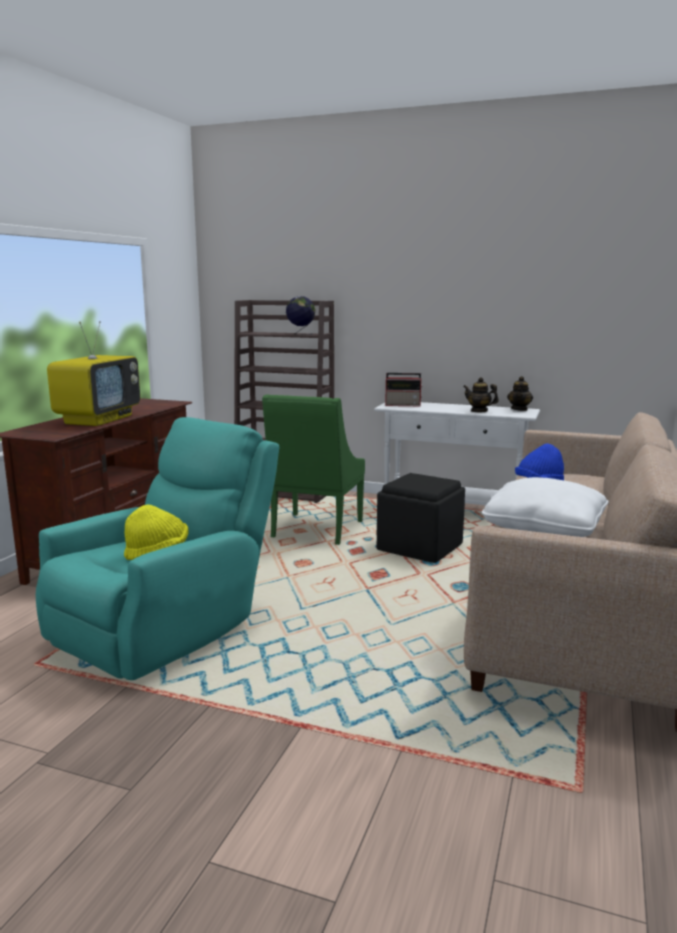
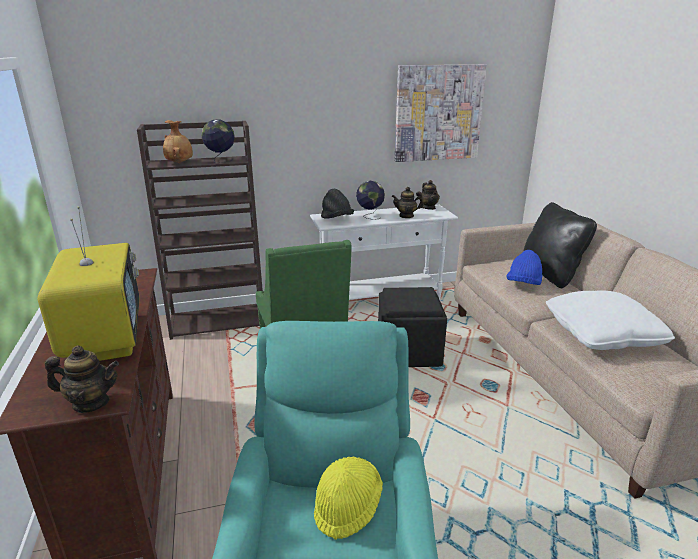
camera: 35 degrees left, 10 degrees up
radio [385,373,423,406] -> black hat [321,189,354,219]
none -> teapot [45,346,119,413]
none -> brown vase [163,120,193,163]
none -> globe [356,181,385,220]
none -> picture [395,64,487,162]
none -> black pillow [523,202,597,288]

